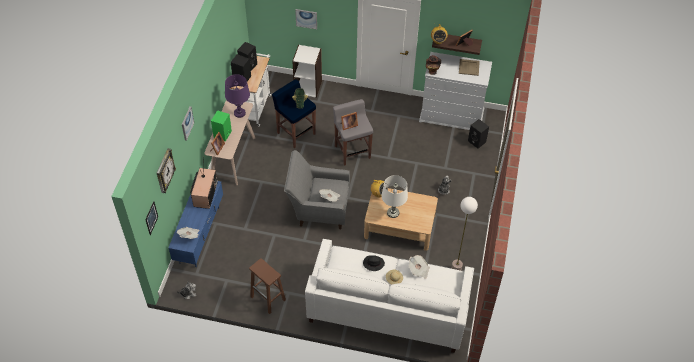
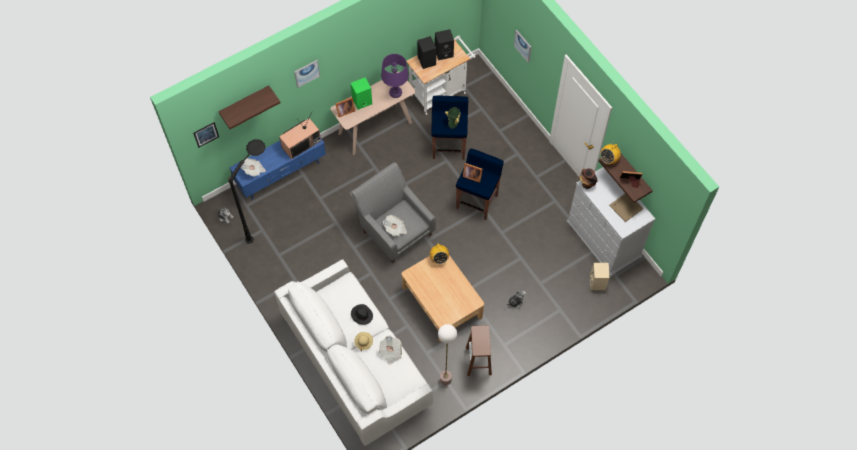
camera: 45 degrees right, 10 degrees up
wall clock [157,148,176,193] -> shelf [218,85,280,129]
brown stool [249,258,286,314] -> brown stool moved to [466,326,492,376]
white bookcase [292,45,322,98] -> none
grey stool [333,99,373,166] -> blue stool [456,148,504,220]
white table lamp [381,175,408,218] -> none
black speaker [468,119,489,149] -> beige speaker [590,263,610,290]
none -> black floor lamp [228,139,265,244]

